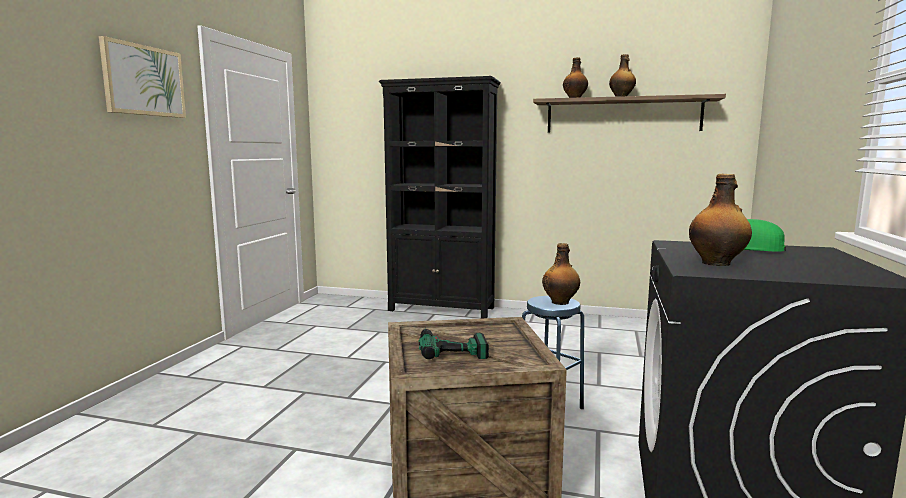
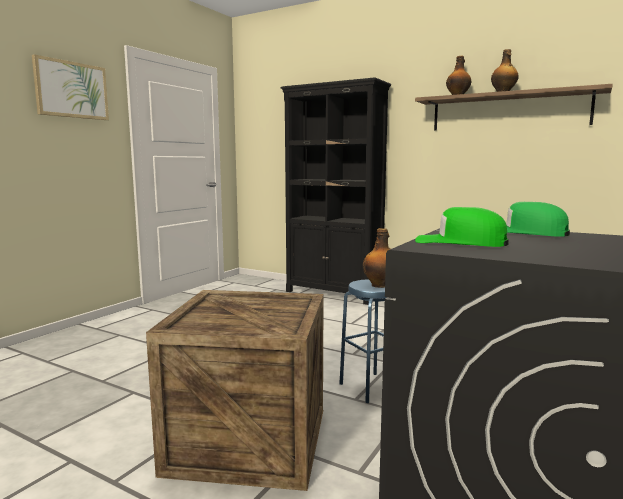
camera: 15 degrees right, 0 degrees up
power drill [419,327,489,359] -> none
bottle [689,174,752,266] -> green cap [415,207,508,247]

